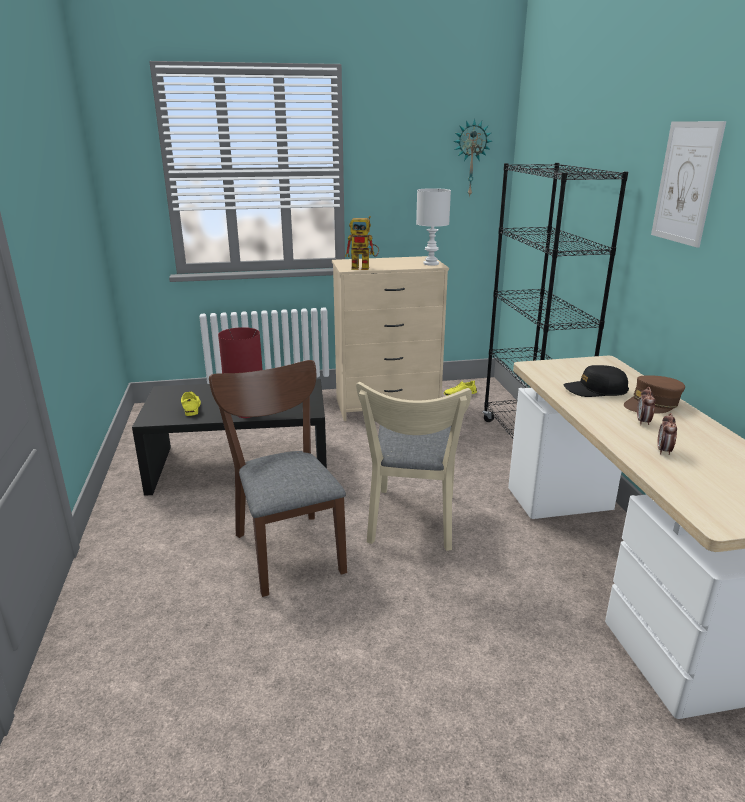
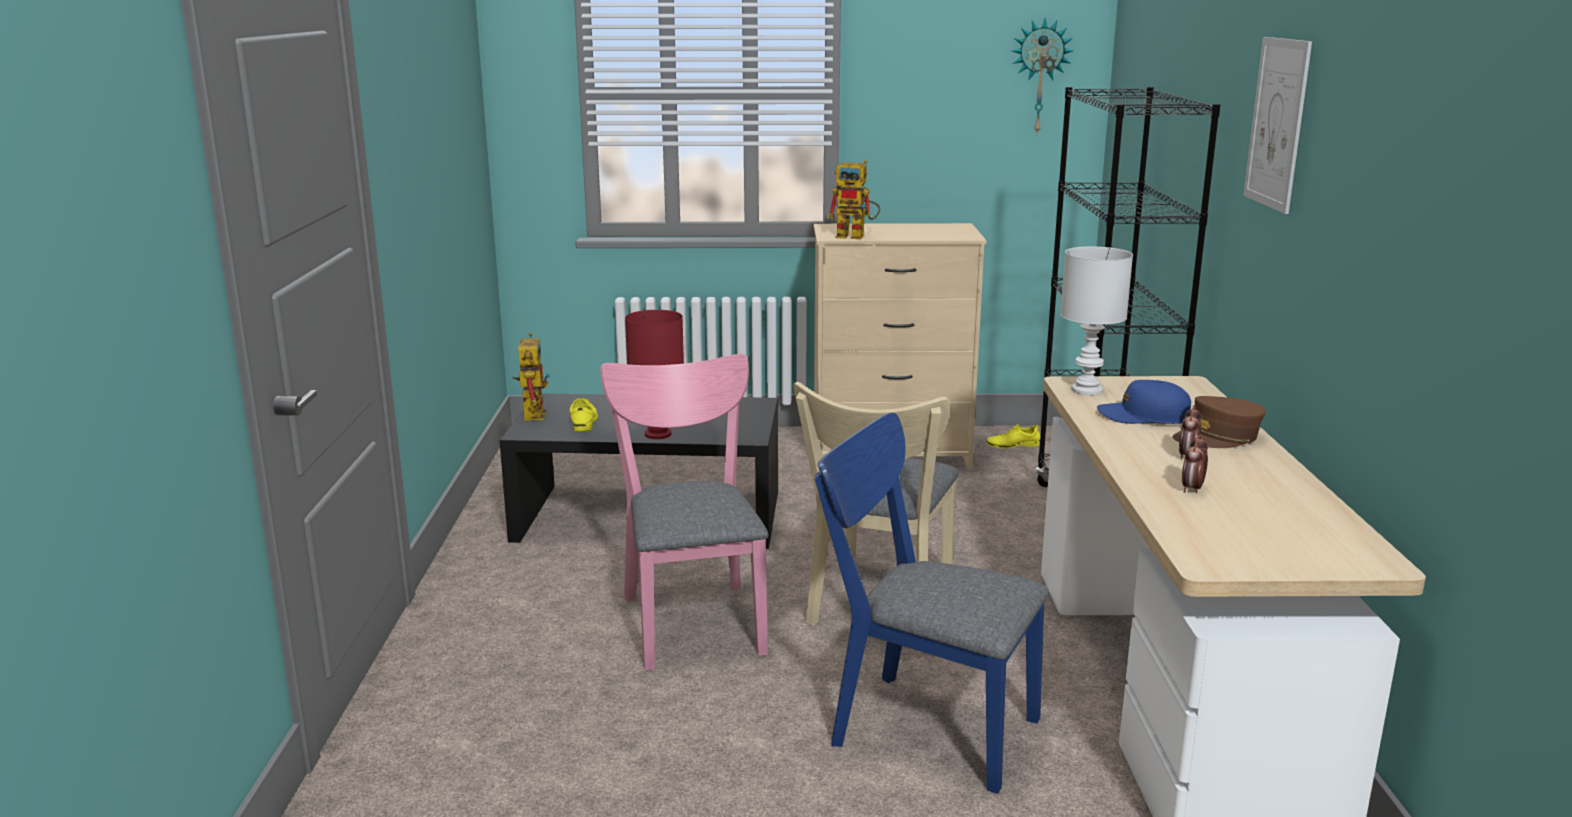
camera: 10 degrees right, 5 degrees down
brown chair [209,360,347,597] -> pink chair [600,354,768,670]
white table lamp [416,188,451,266] -> white table lamp moved to [1060,246,1133,395]
black cap [563,365,629,397] -> blue cap [1097,380,1191,424]
none -> toy robot [512,333,550,421]
none -> blue chair [815,413,1049,794]

